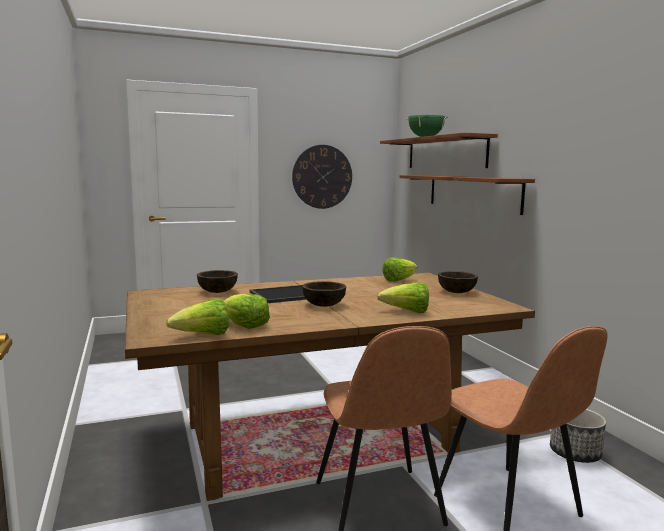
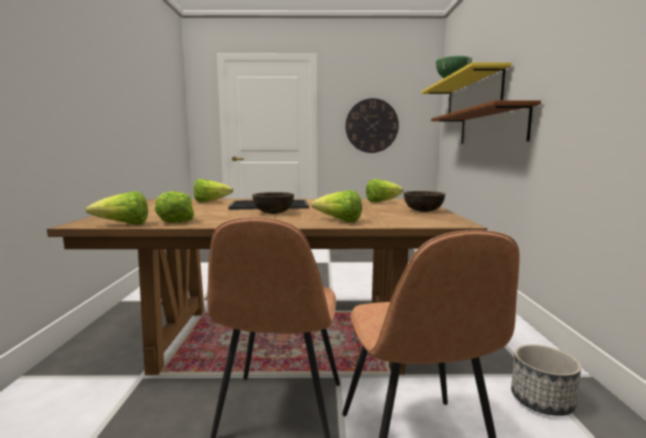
camera: 20 degrees right, 0 degrees up
brown bowl [197,270,238,293] -> lettuce [194,179,233,202]
brown shelf [380,133,498,168] -> yellow shelf [421,62,512,113]

